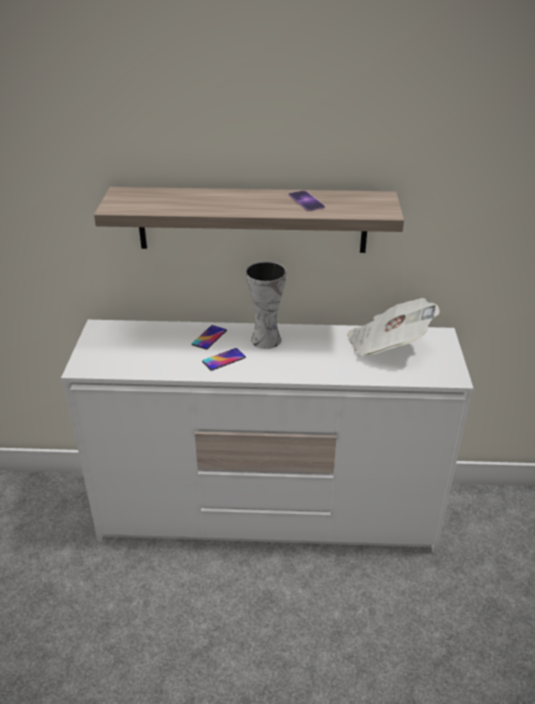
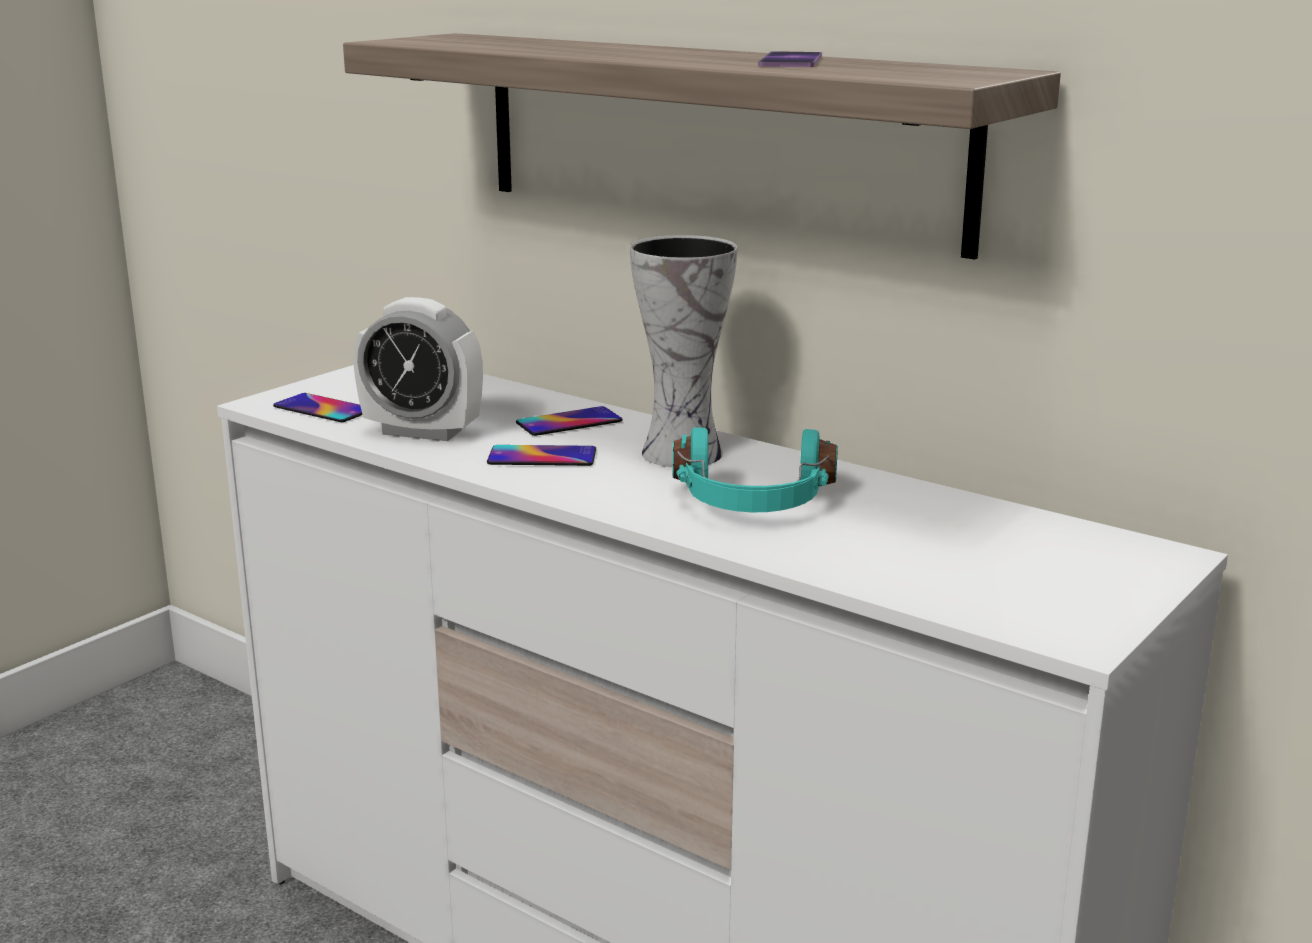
camera: 35 degrees right, 15 degrees down
newspaper [347,298,440,357] -> none
none -> phone [273,393,362,422]
none -> alarm clock [353,297,483,441]
none -> turquoise headphones [672,427,838,512]

